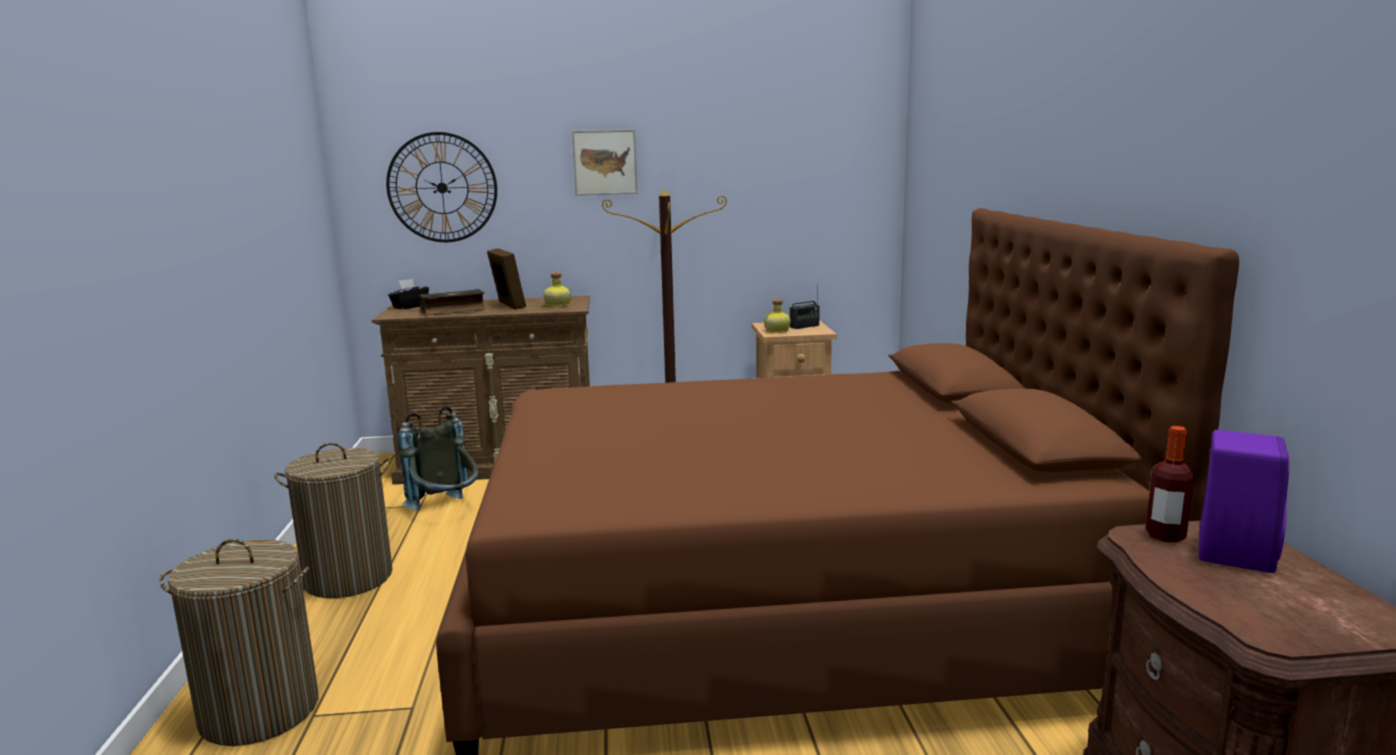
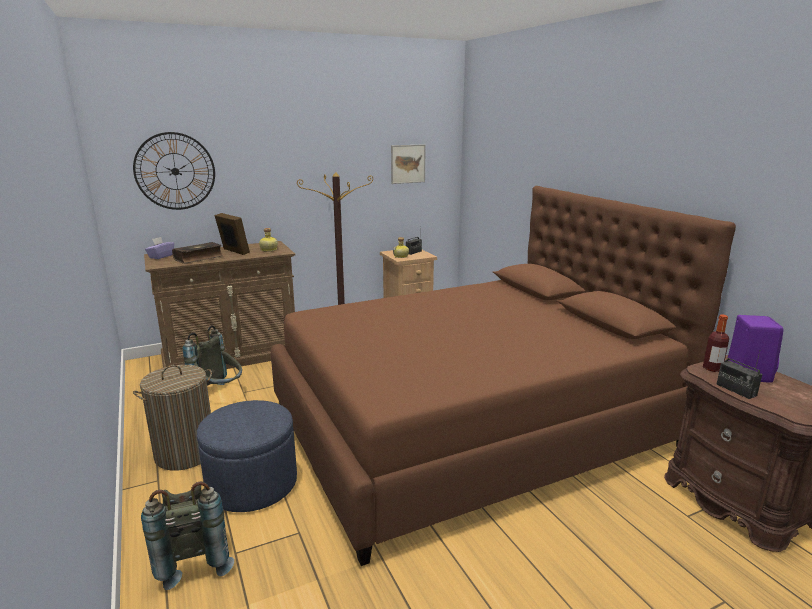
camera: 20 degrees left, 5 degrees up
laundry basket [160,539,318,746] -> grey backpack [141,481,234,590]
black tissue box [388,279,429,309] -> purple tissue box [145,237,174,259]
picture [572,129,638,195] -> picture moved to [391,144,426,184]
none -> blue ottoman [197,400,297,512]
none -> radio [717,352,762,399]

